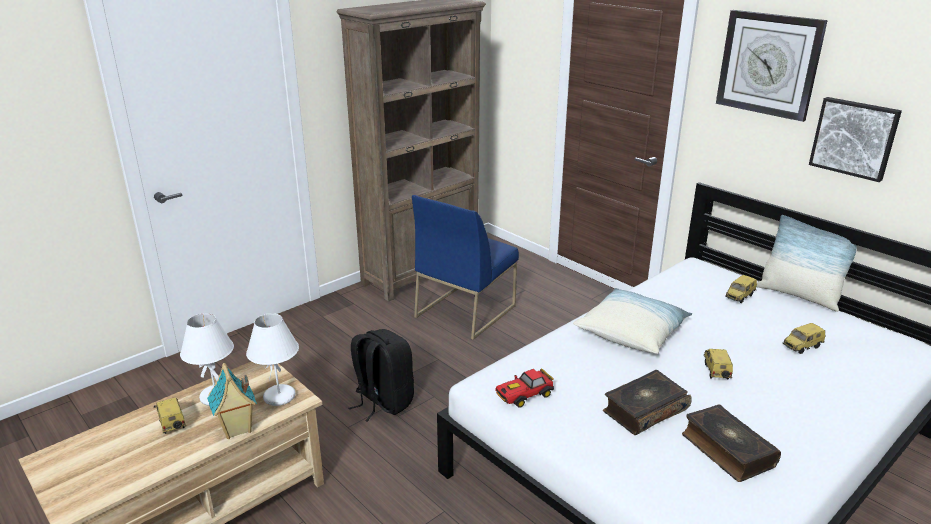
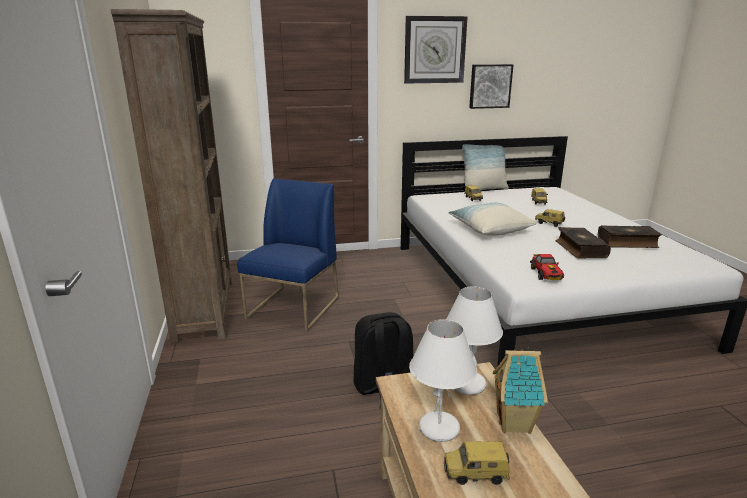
camera: 60 degrees left, 5 degrees down
blue chair [412,195,519,340] -> blue chair turned 135 degrees counterclockwise [237,179,339,332]

